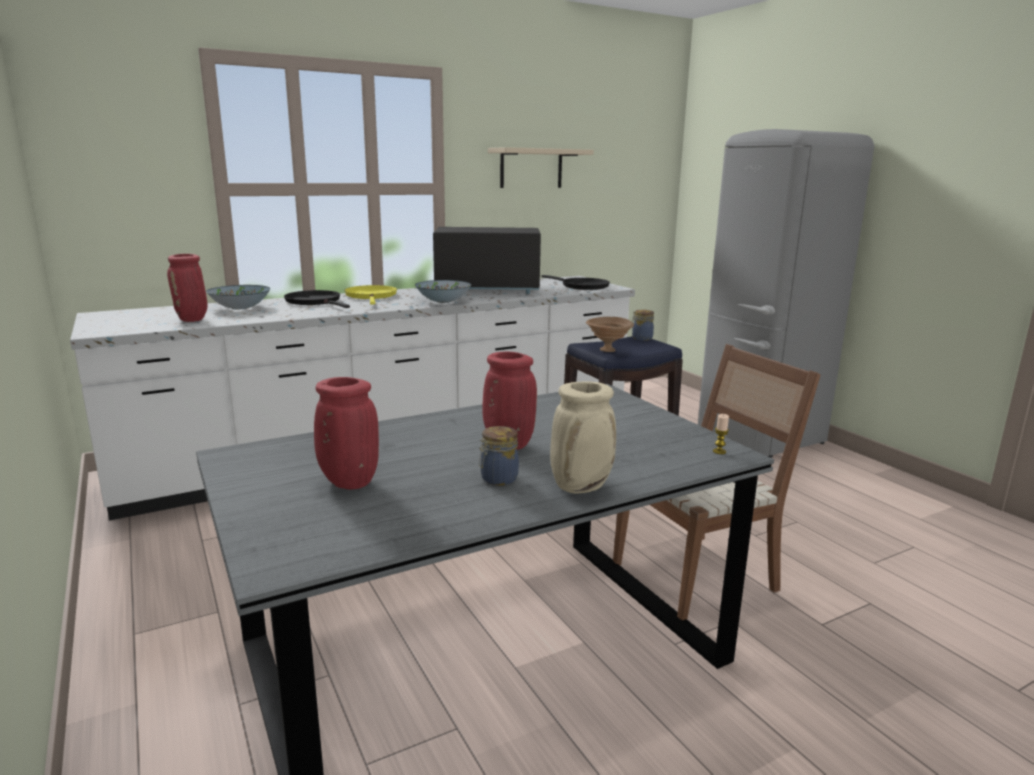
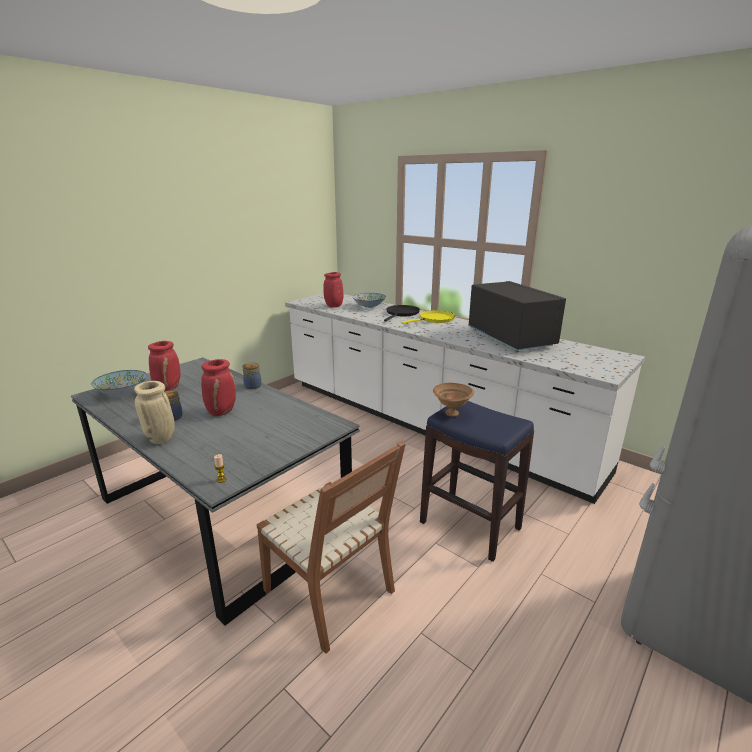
camera: 70 degrees right, 5 degrees up
bowl [415,280,472,303] -> bowl moved to [91,370,147,396]
beige shelf [488,147,594,188] -> none
black frying pan [542,275,610,290] -> none
jar [632,310,654,341] -> jar moved to [242,363,261,389]

